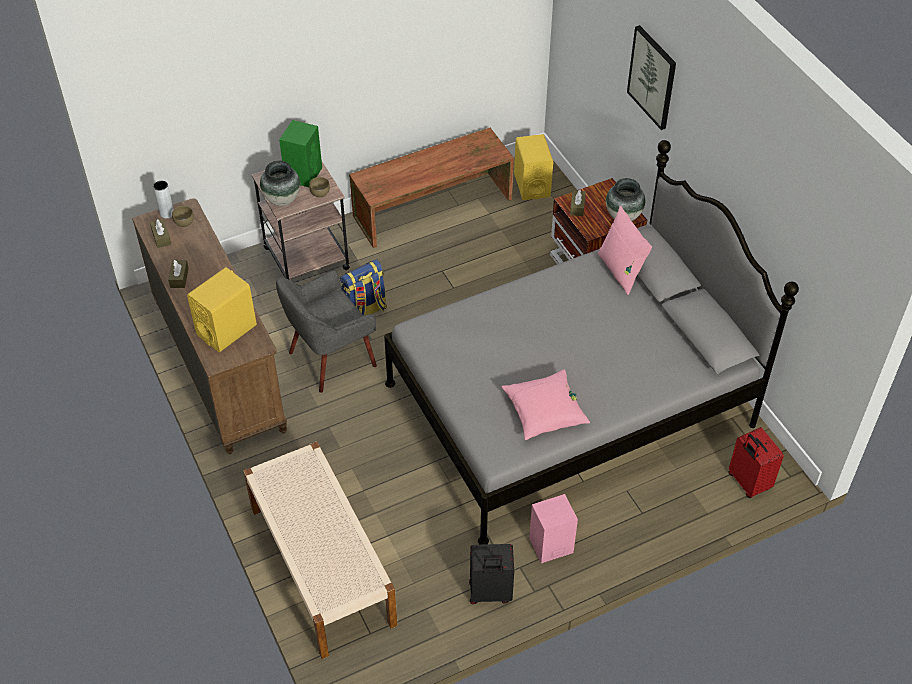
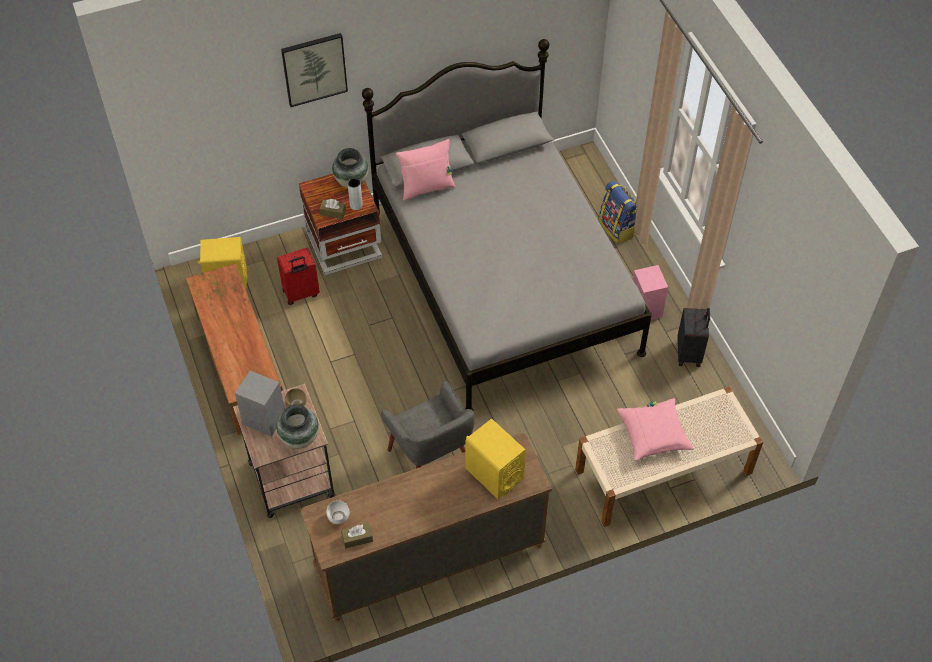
camera: 85 degrees left, 5 degrees up
grey vase [153,181,174,218] -> grey vase moved to [348,178,363,210]
brown tissue box [168,260,189,288] -> none
brown bowl [172,206,194,227] -> white bowl [327,500,350,524]
green speaker [279,120,322,187] -> grey speaker [235,371,285,436]
backpack [340,259,387,316] -> backpack moved to [599,181,637,244]
pink pillow [502,369,590,440] -> pink pillow moved to [617,398,694,461]
red suitcase [728,427,784,498] -> red suitcase moved to [277,248,320,305]

